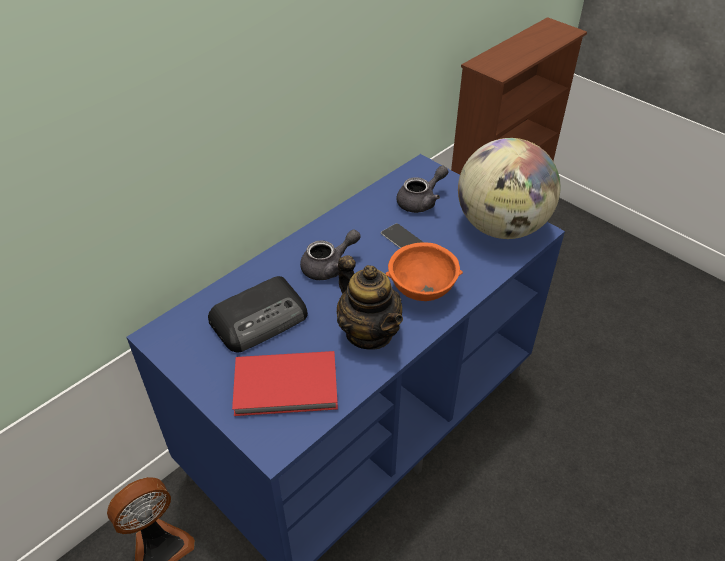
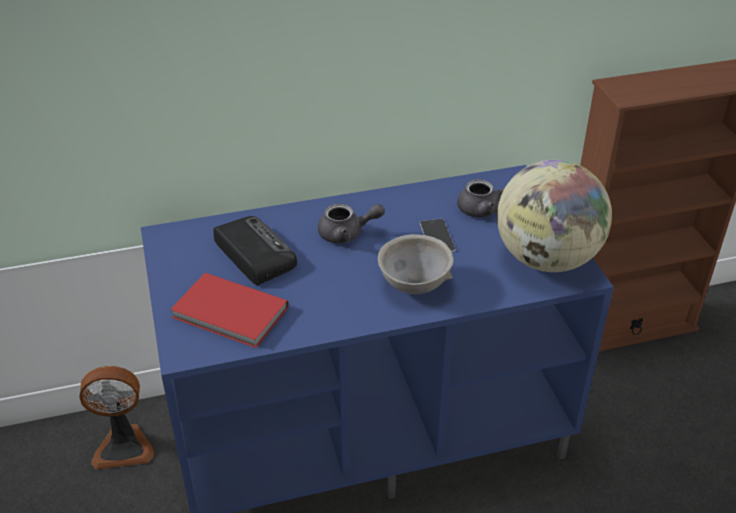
camera: 30 degrees right, 5 degrees down
radio [208,276,308,352] -> radio turned 120 degrees counterclockwise [213,216,297,285]
teapot [337,255,403,350] -> none
orange bowl [386,242,463,301] -> grey bowl [378,234,454,294]

